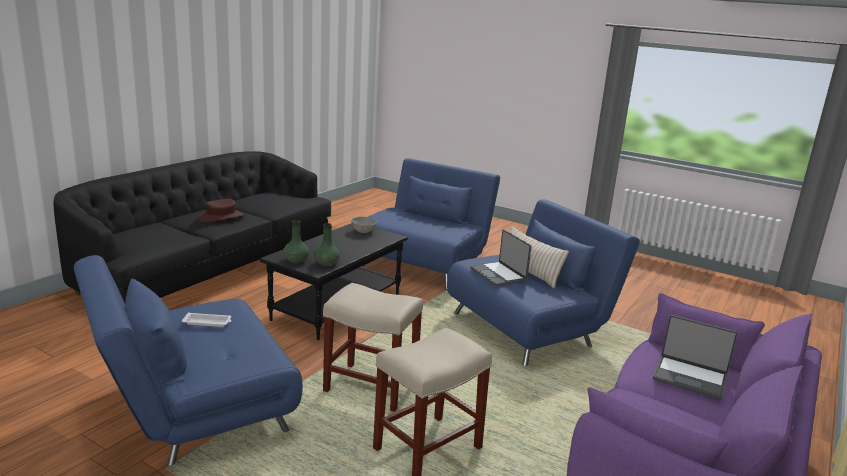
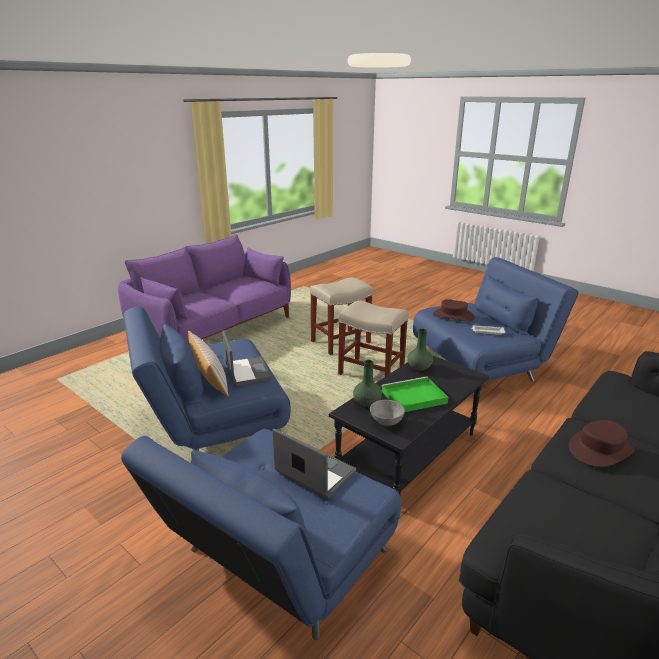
camera: 170 degrees left, 5 degrees up
green vase [283,220,309,263] -> green vase moved to [353,360,382,407]
laptop [653,315,738,400] -> laptop moved to [272,429,356,499]
none -> green tray [381,377,448,412]
none -> brown hat [433,299,475,321]

